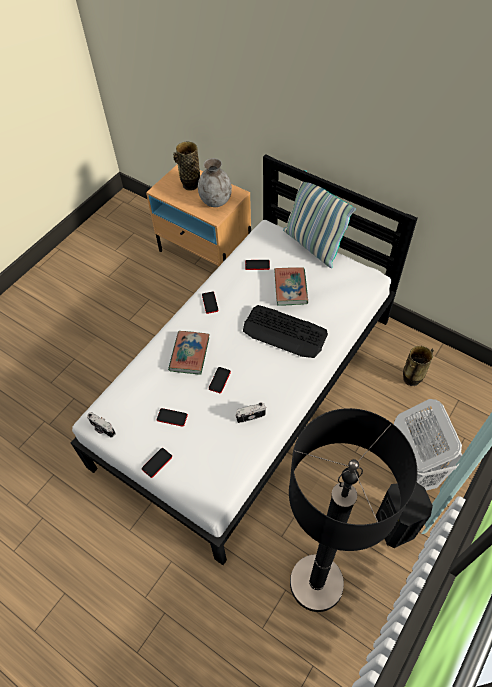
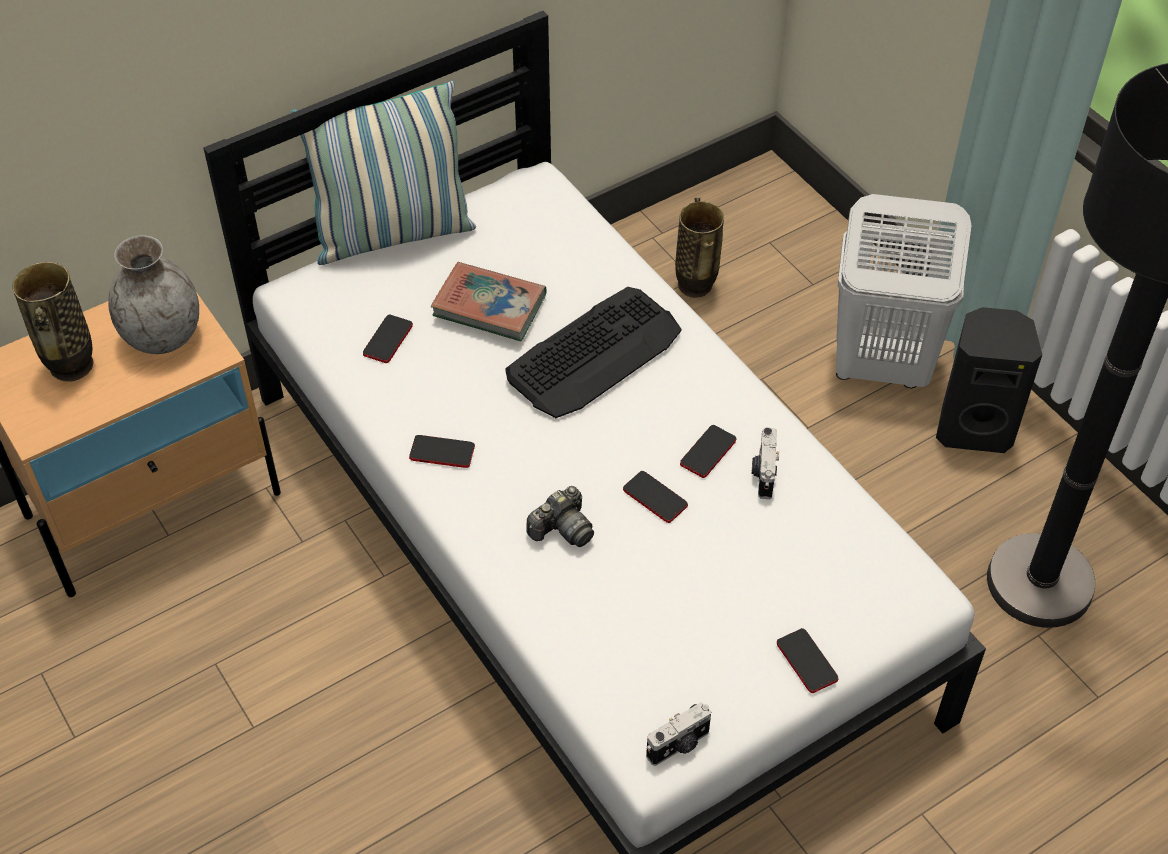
camera: 70 degrees left, 5 degrees down
phone [157,408,188,426] -> phone moved to [680,425,736,478]
book [168,331,210,375] -> camera [526,486,594,547]

